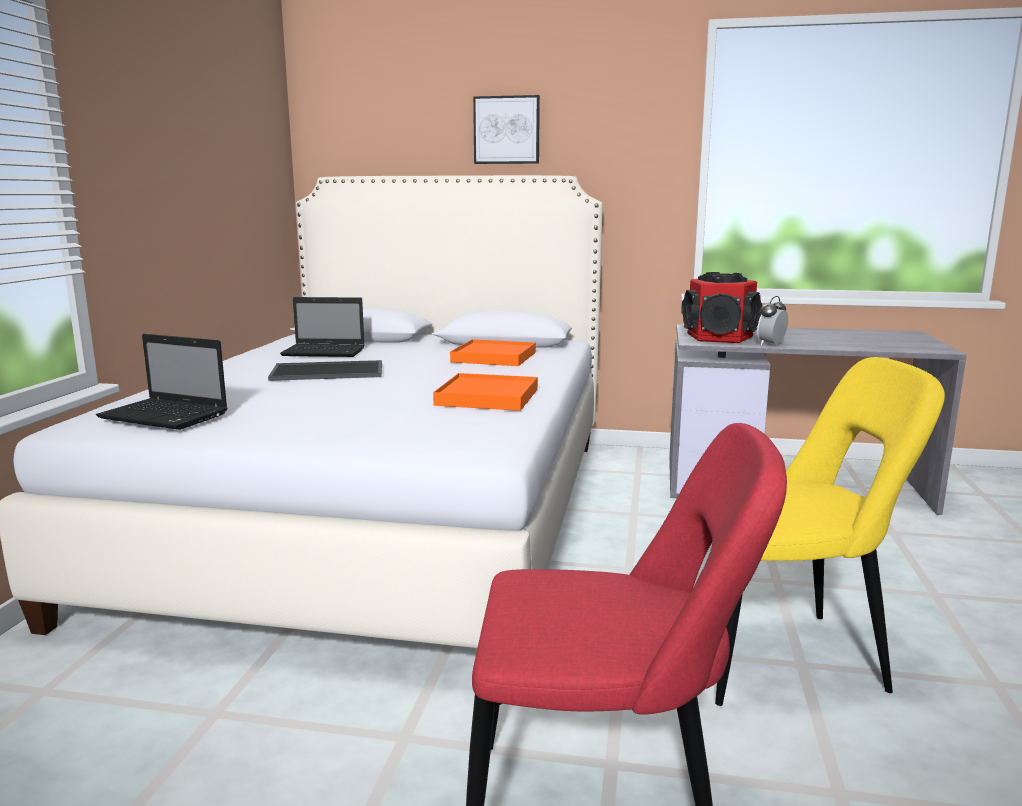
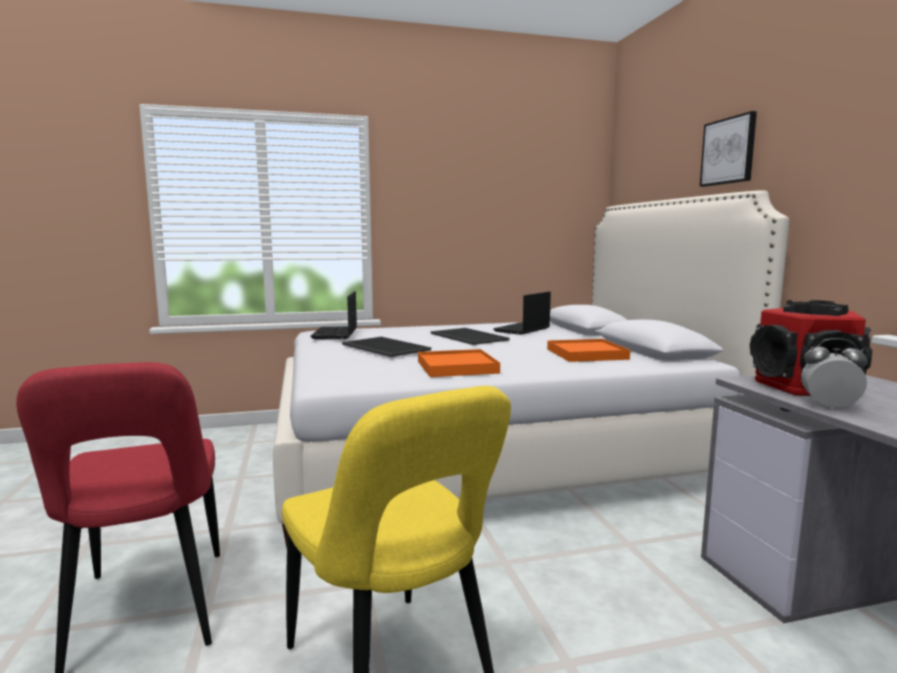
camera: 65 degrees right, 5 degrees down
laptop [280,297,365,357] -> laptop turned 60 degrees clockwise [493,291,551,335]
none -> tray [342,337,431,357]

